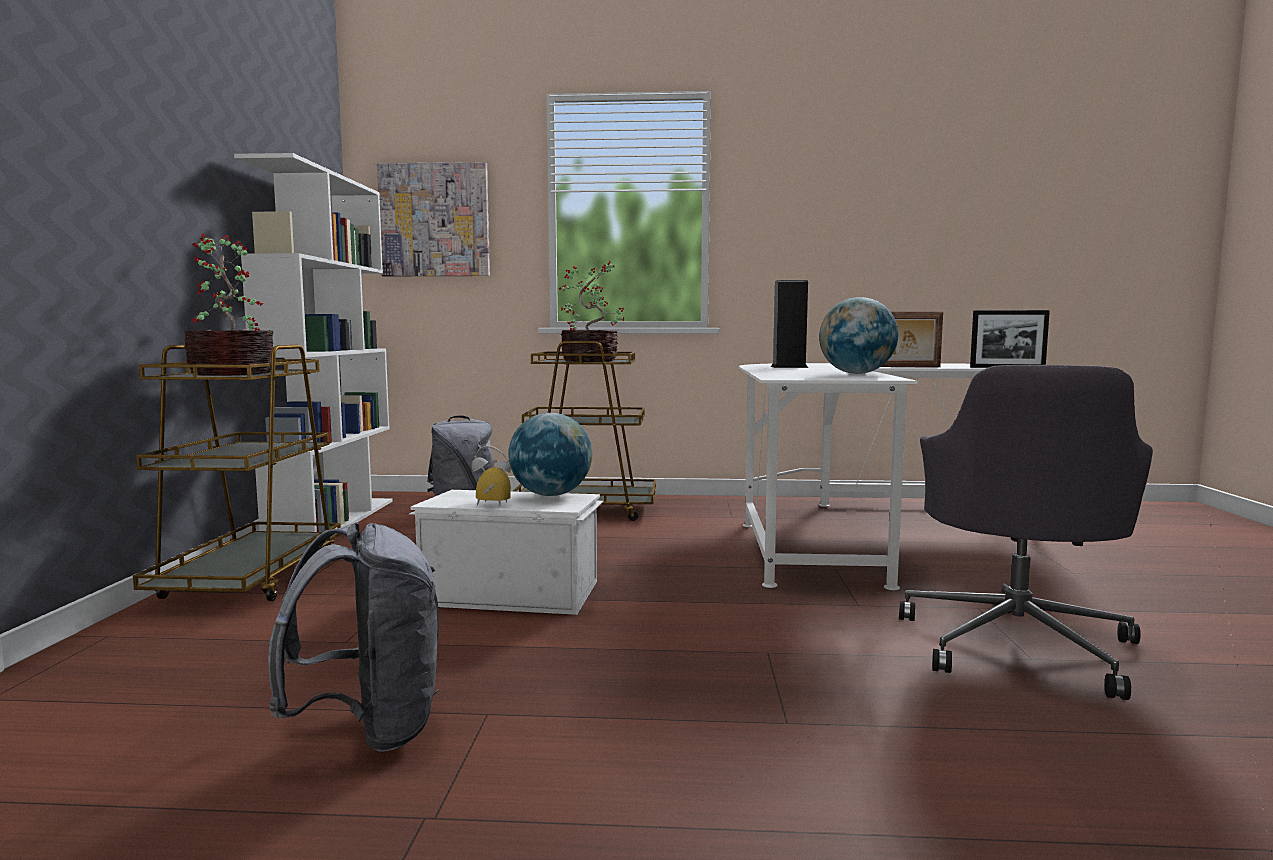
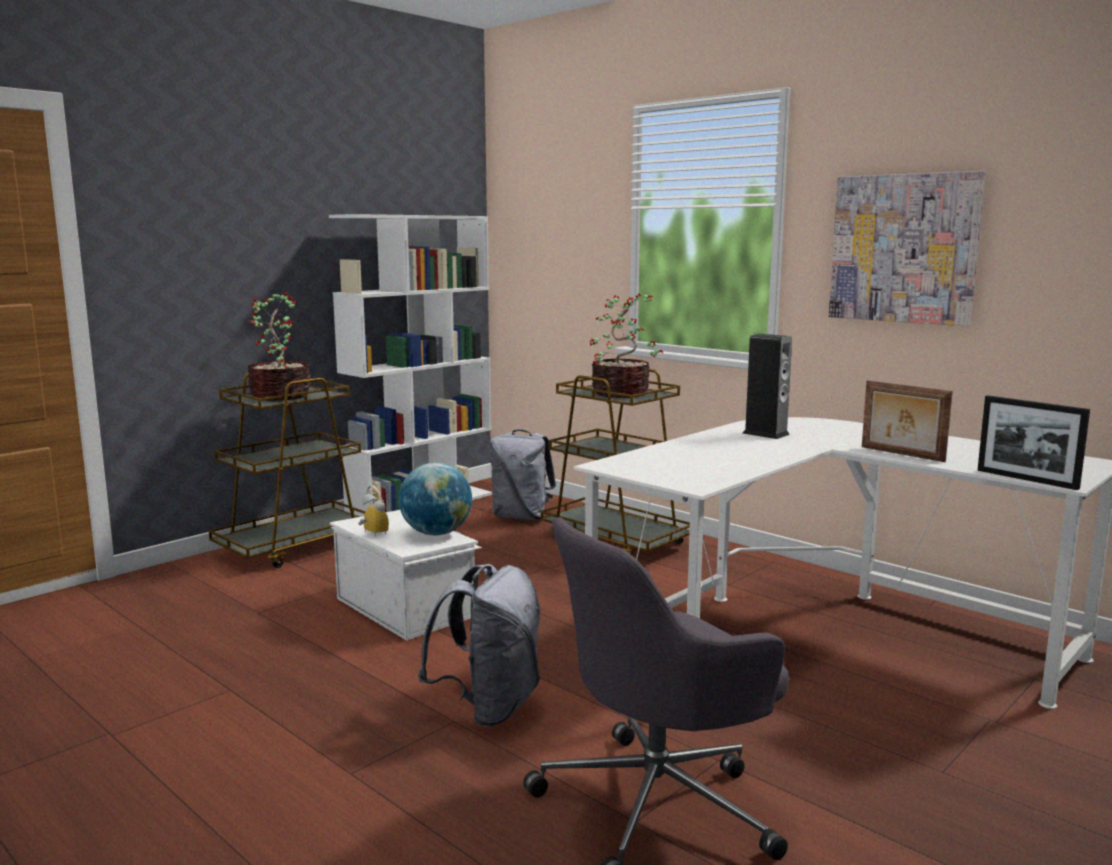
camera: 40 degrees right, 5 degrees up
grey backpack [268,522,439,752] -> grey backpack moved to [418,564,541,727]
picture [377,162,490,276] -> picture moved to [829,171,986,326]
globe [819,297,898,374] -> none

